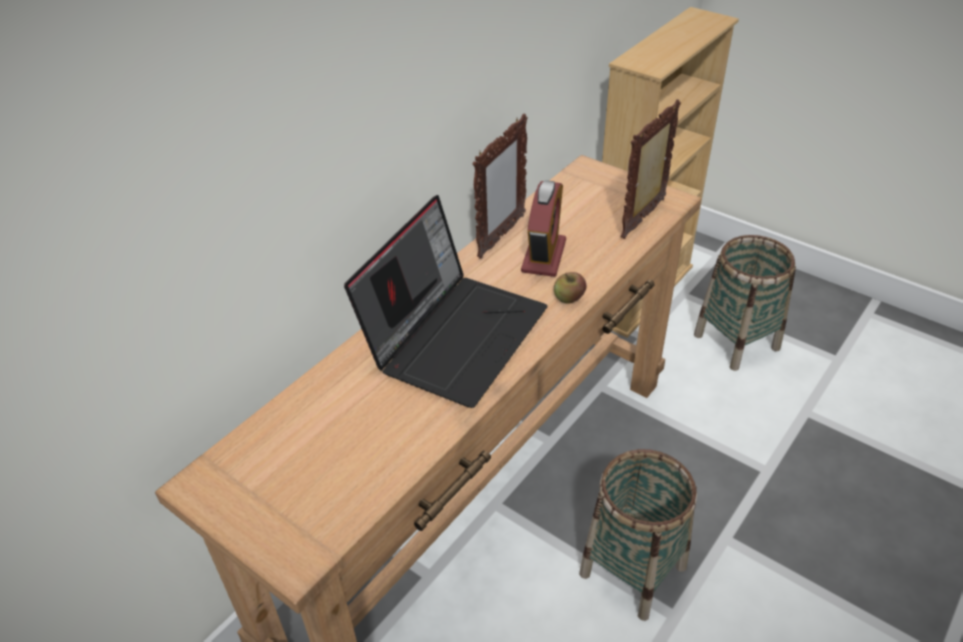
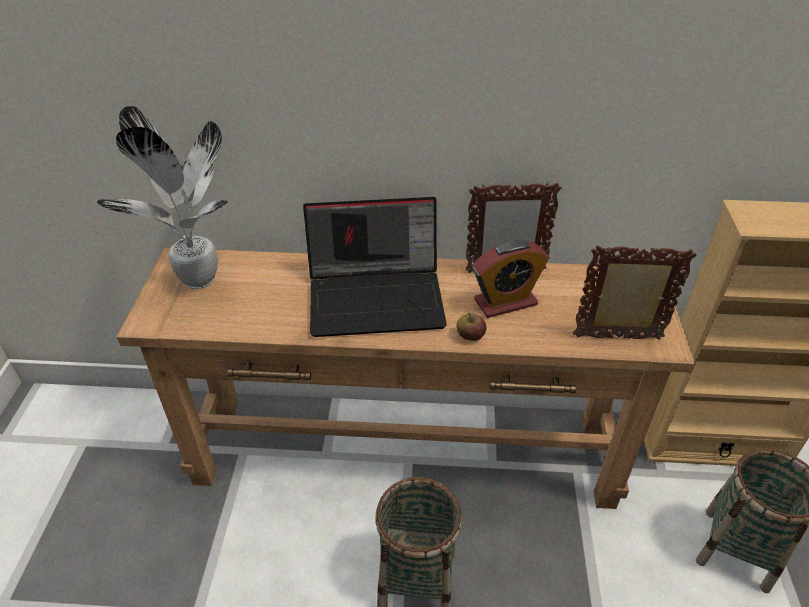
camera: 55 degrees right, 0 degrees up
none -> potted plant [97,106,228,289]

